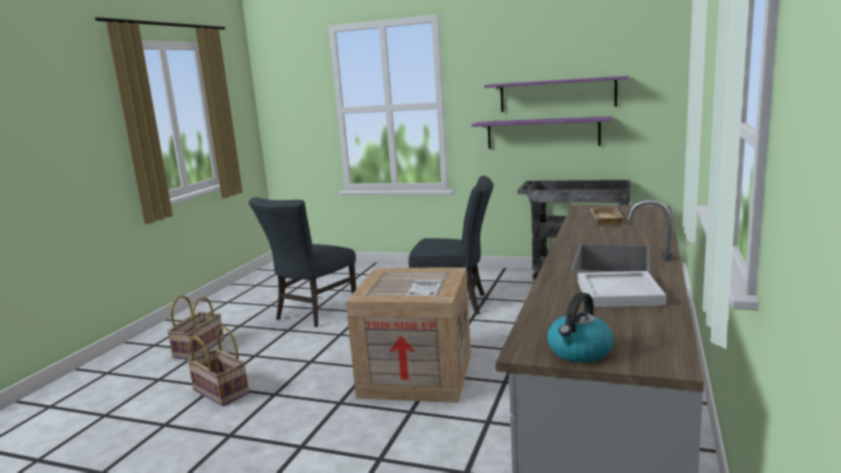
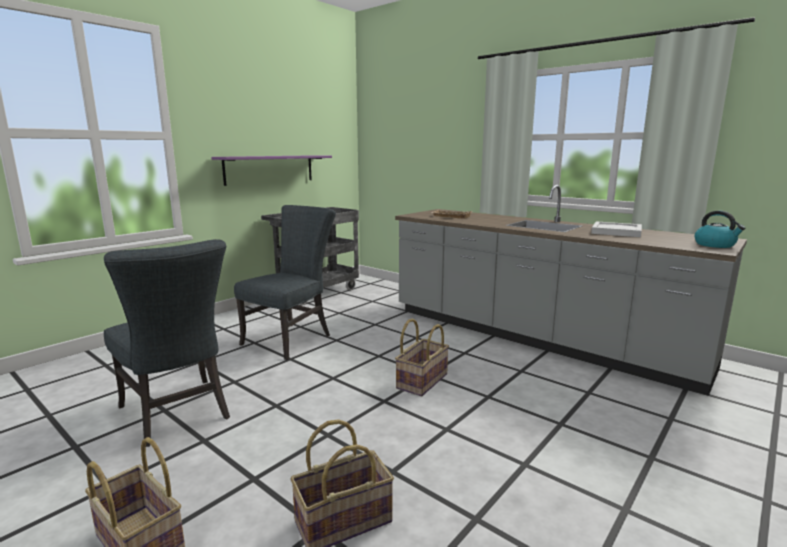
camera: 70 degrees left, 0 degrees up
crate [346,267,471,403] -> basket [395,319,449,396]
purple shelf [484,76,629,112] -> none

